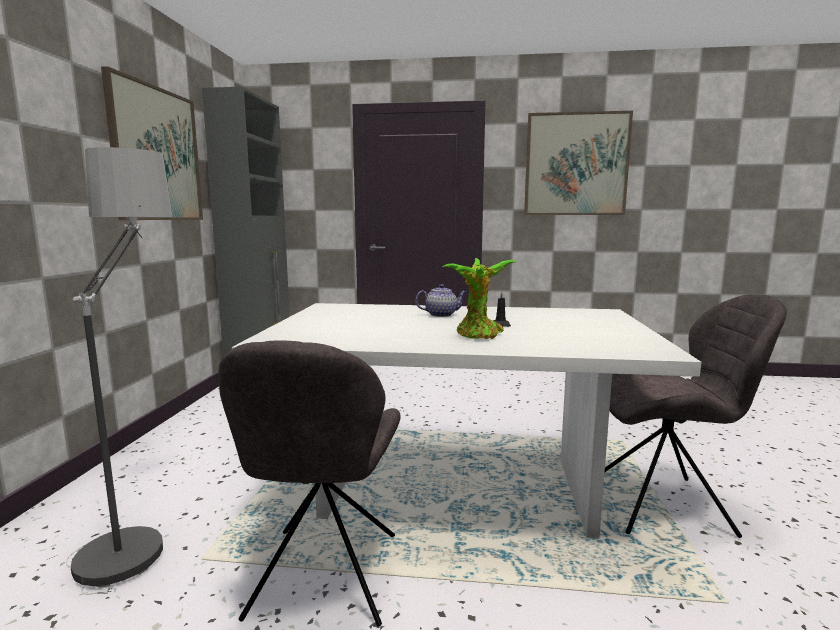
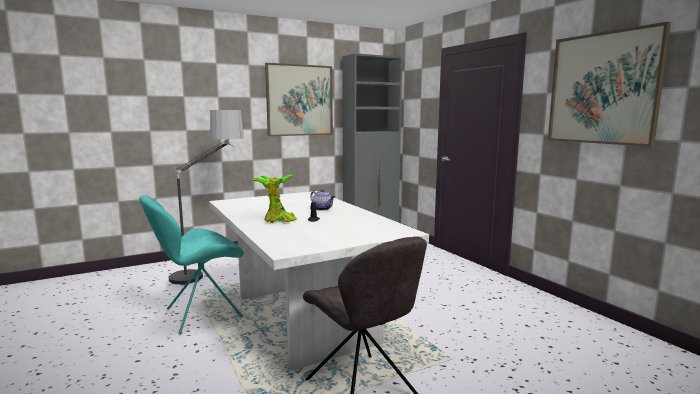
camera: 55 degrees right, 0 degrees up
grey chair [218,340,400,627] -> turquoise chair [139,195,244,334]

